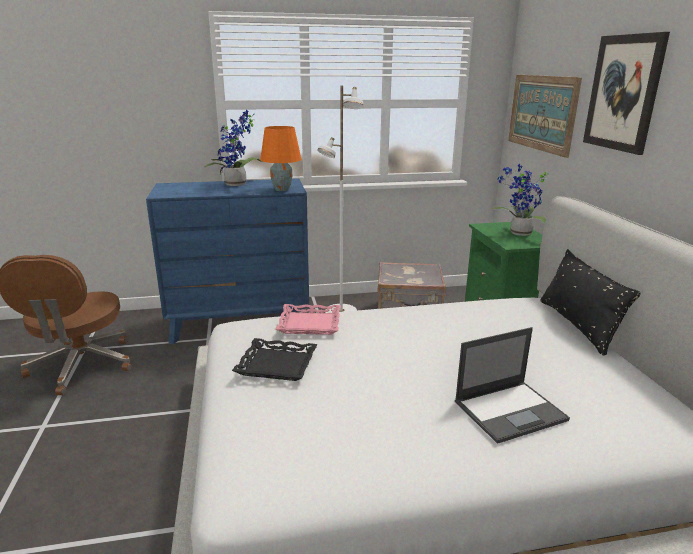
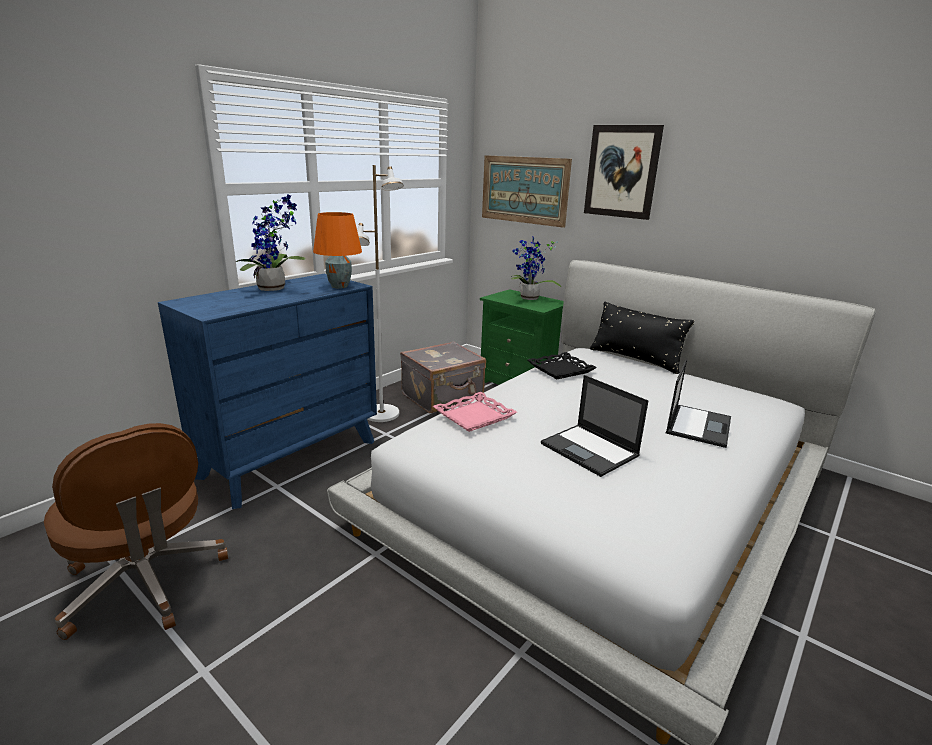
camera: 40 degrees left, 0 degrees up
black tray [232,338,318,381] -> black tray moved to [528,352,597,379]
none -> laptop [541,375,649,477]

